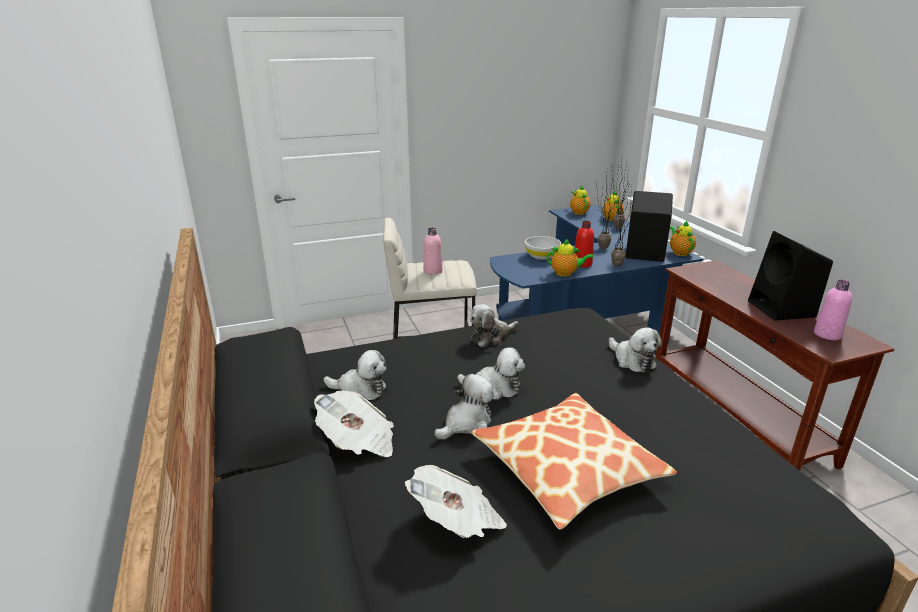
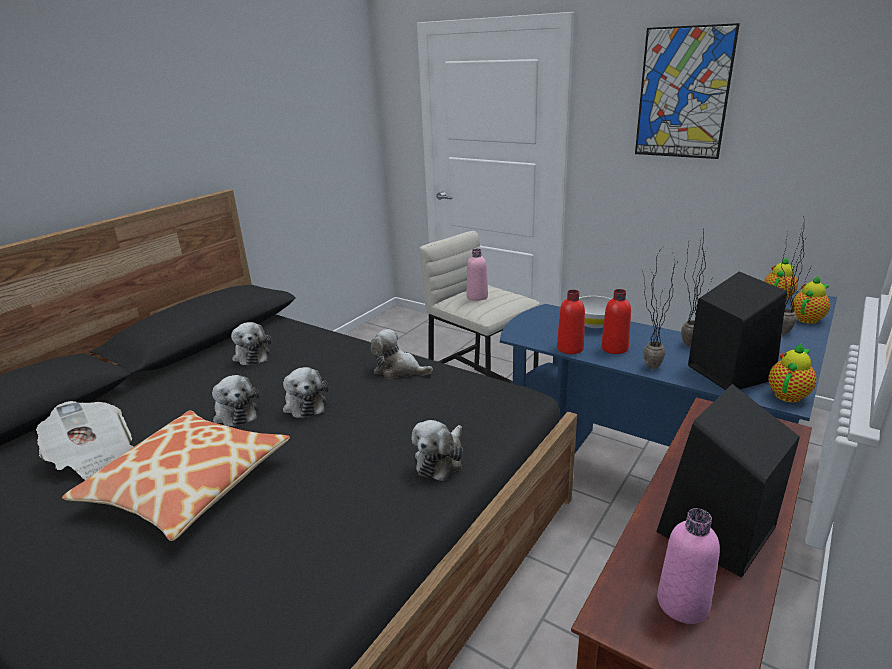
camera: 55 degrees right, 0 degrees up
newspaper [314,391,394,457] -> none
plush toy [434,374,494,439] -> plush toy turned 45 degrees clockwise [212,375,259,427]
teapot [546,239,593,277] -> red bottle [557,290,585,354]
none -> picture [635,23,740,159]

